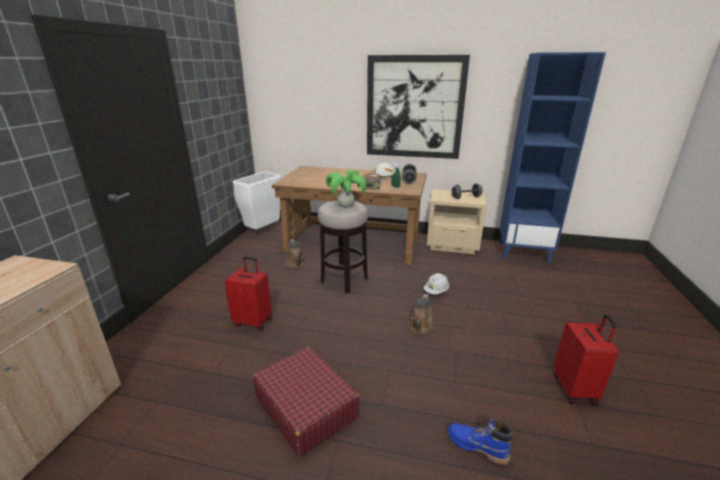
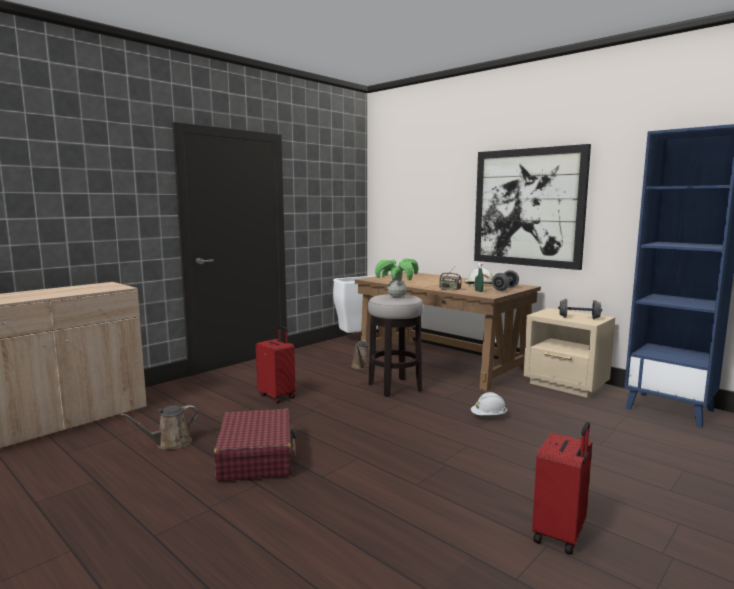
camera: 30 degrees right, 15 degrees down
brown watering can [408,294,434,333] -> brown watering can moved to [121,405,198,450]
blue boot [447,418,514,465] -> none

